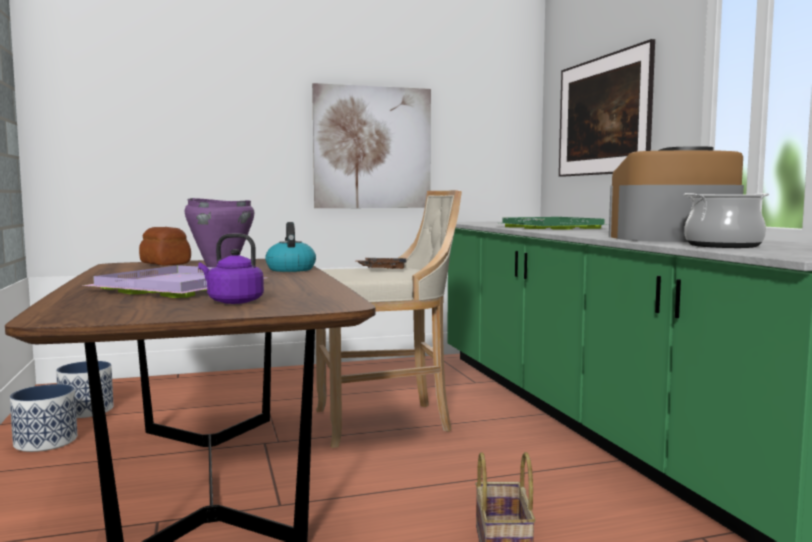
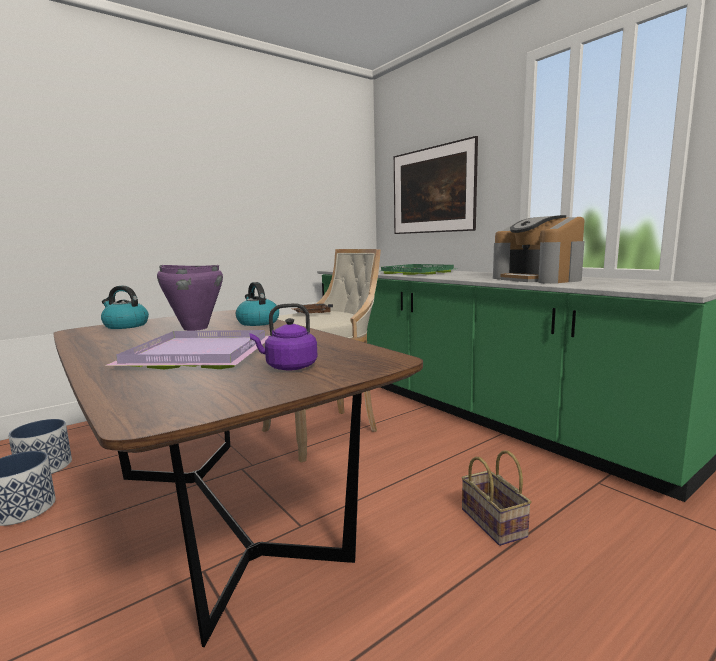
camera: 20 degrees left, 5 degrees up
bread [139,227,191,266] -> kettle [101,286,149,329]
picture [312,83,431,208] -> none
coffee machine [609,146,744,242] -> coffee machine turned 90 degrees counterclockwise [493,215,585,284]
cooking pot [684,193,769,248] -> none

